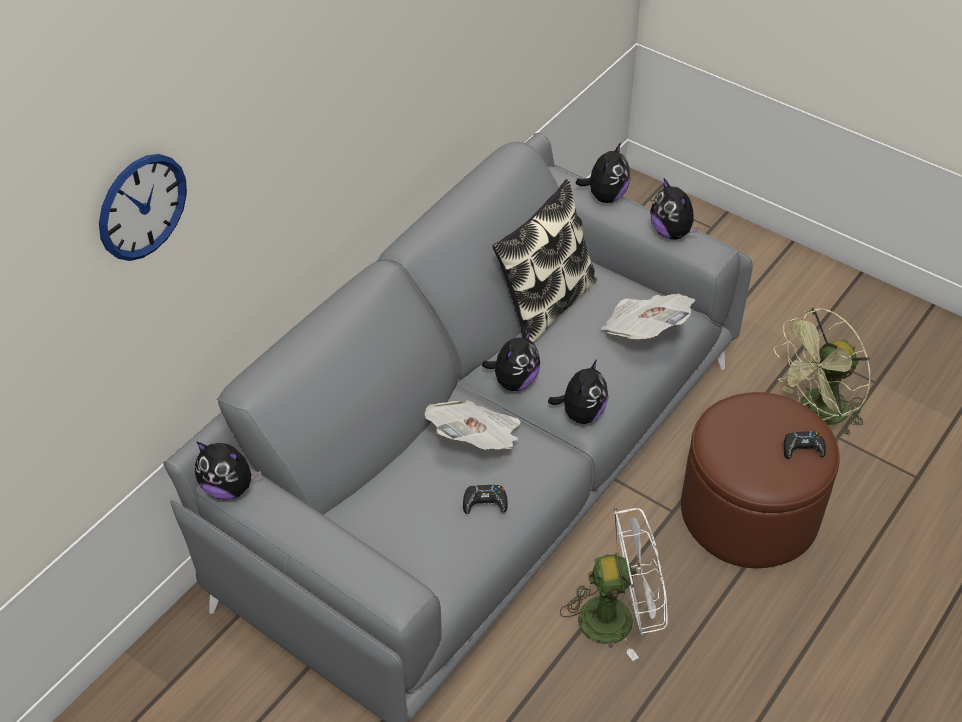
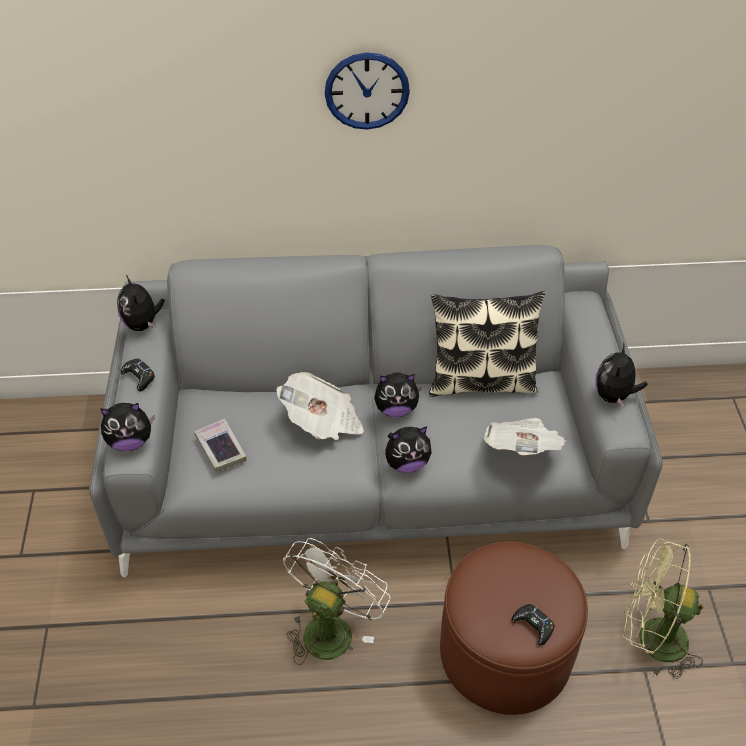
camera: 50 degrees right, 0 degrees up
wall clock [99,154,187,261] -> wall clock moved to [325,53,410,130]
black game controller [463,485,508,514] -> black game controller moved to [120,359,155,391]
white fan [560,508,667,661] -> white fan turned 105 degrees counterclockwise [283,538,390,665]
plush toy [576,142,630,203] -> plush toy moved to [101,403,155,451]
none -> book [194,419,246,472]

